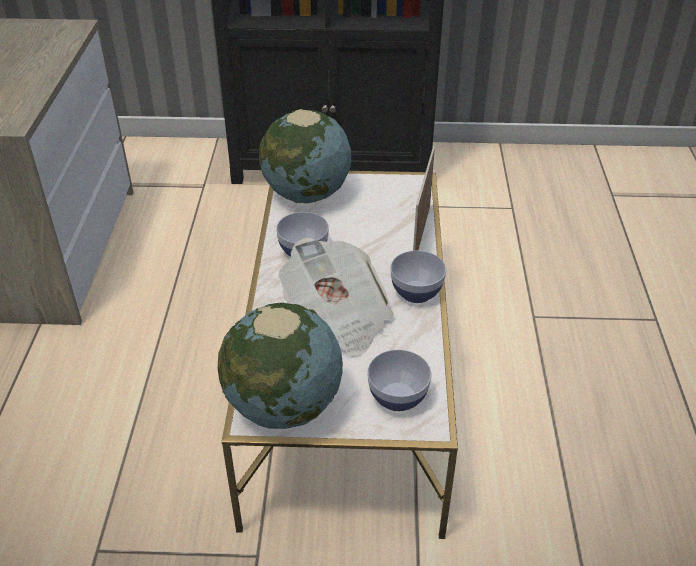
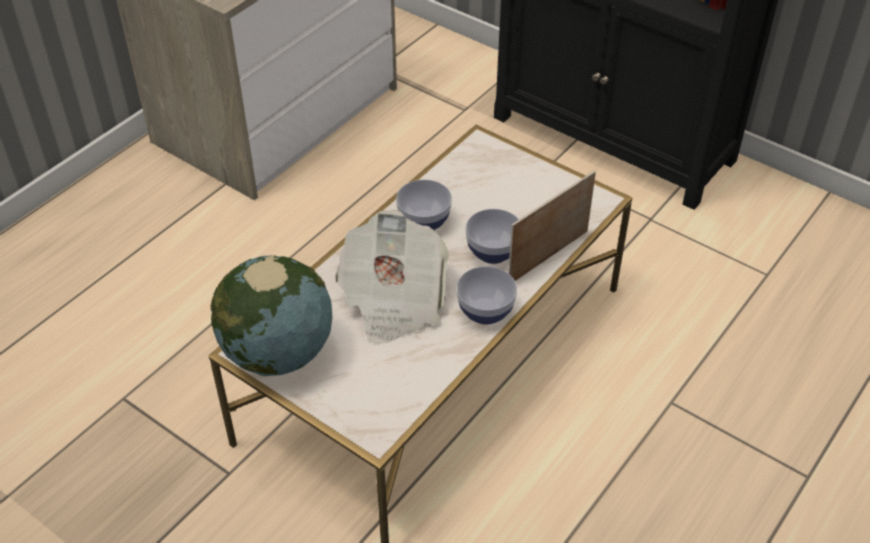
camera: 35 degrees right, 5 degrees up
globe [259,109,351,203] -> none
bowl [367,350,431,411] -> bowl moved to [466,209,519,264]

